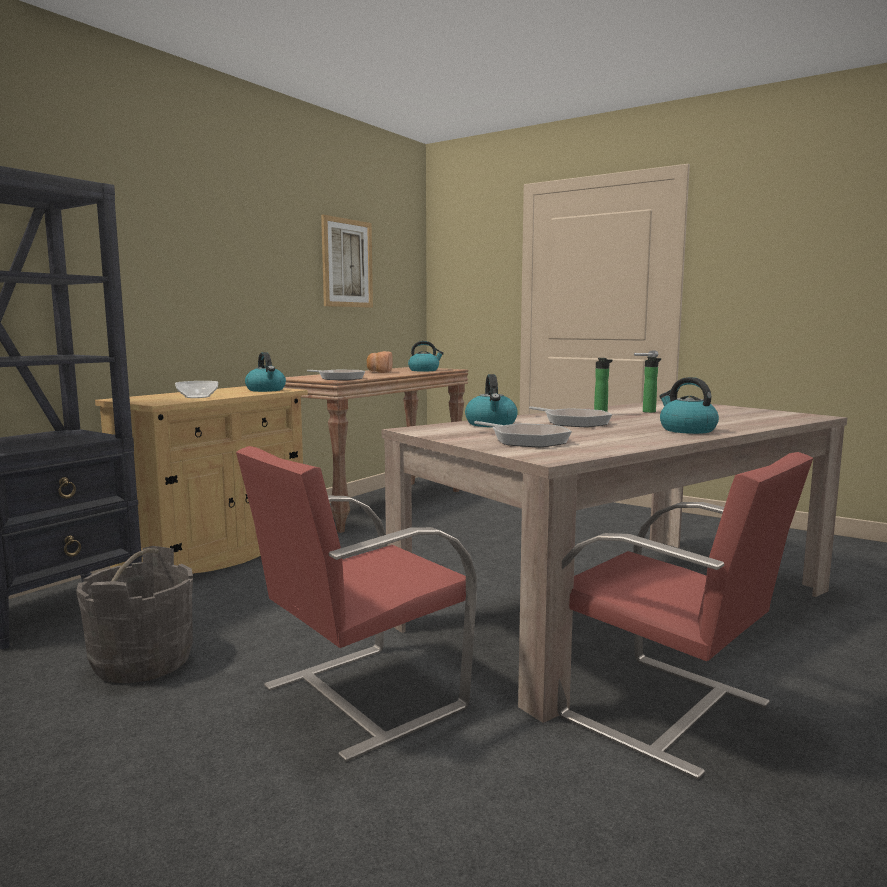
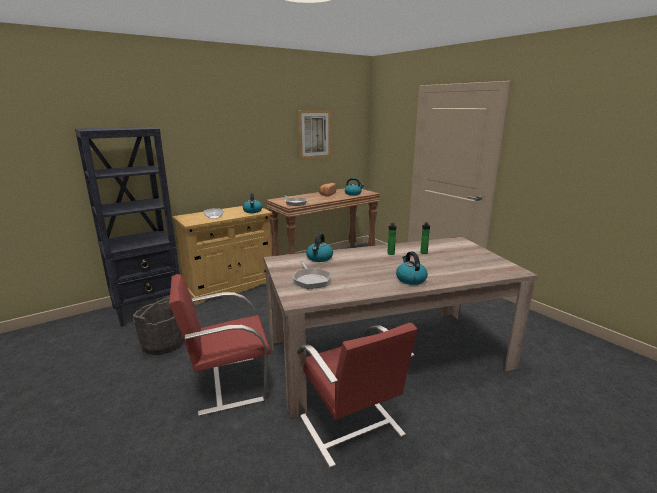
camera: 20 degrees right, 10 degrees up
frying pan [529,406,612,427] -> none

